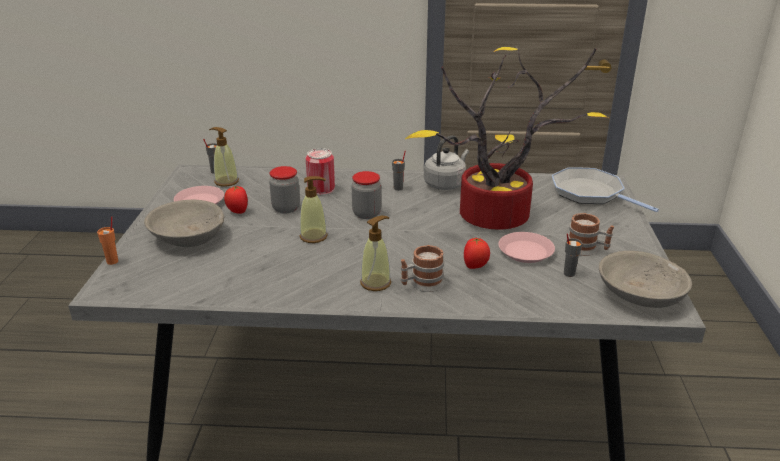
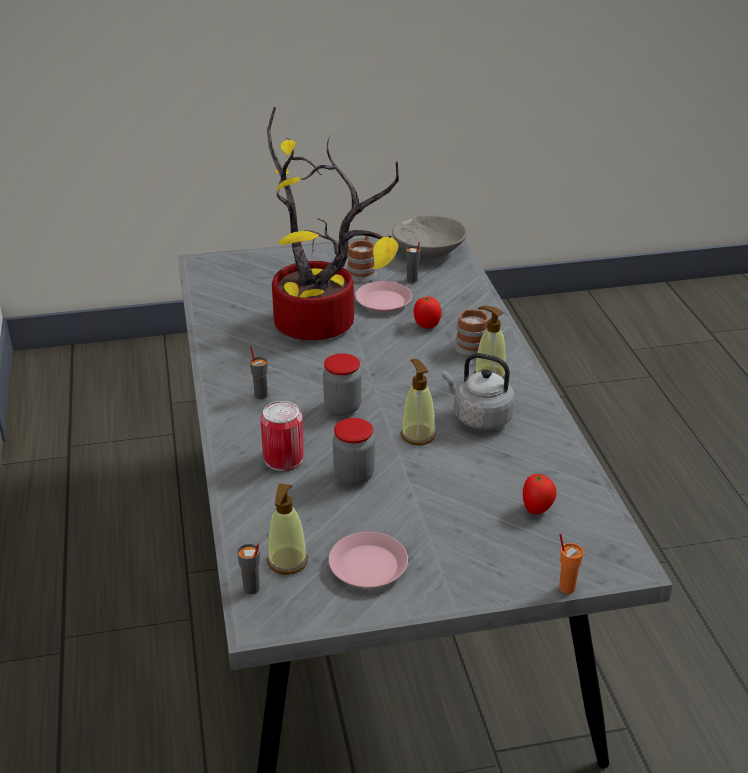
camera: 105 degrees left, 5 degrees up
grey bowl [144,200,224,247] -> none
tomato [224,186,248,214] -> tomato moved to [523,472,557,515]
grey kettle [424,135,469,190] -> grey kettle moved to [442,353,515,430]
frying pan [552,167,659,212] -> none

